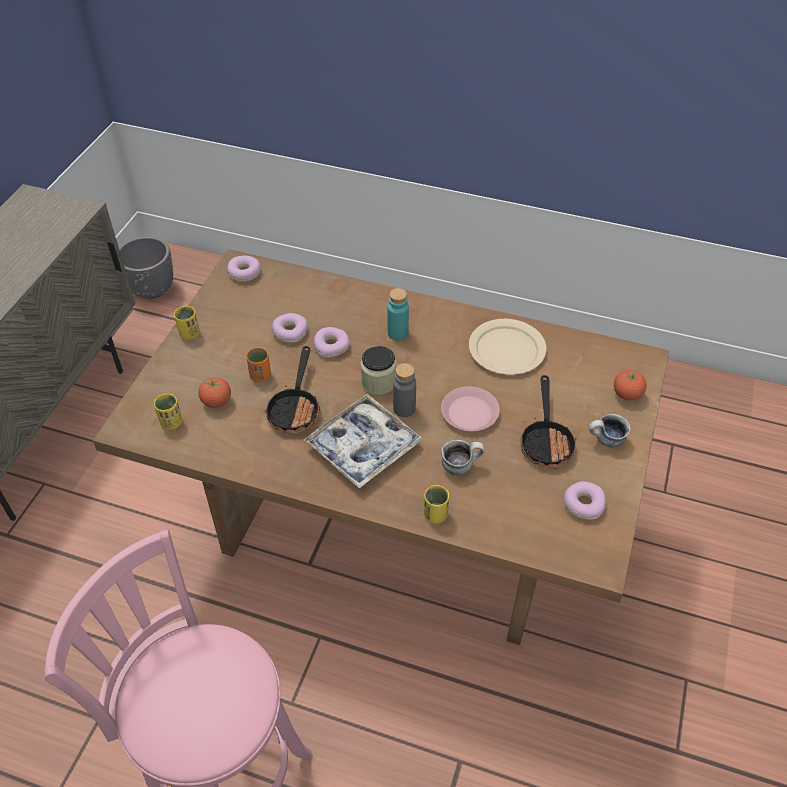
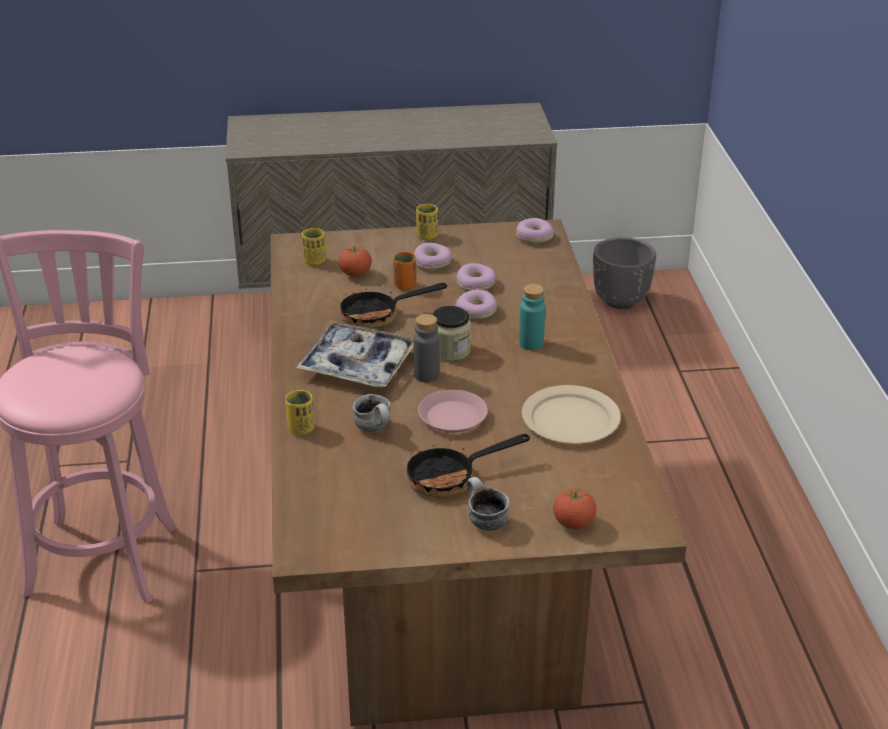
camera: 65 degrees right, 15 degrees down
donut [563,481,606,520] -> donut moved to [414,243,451,270]

